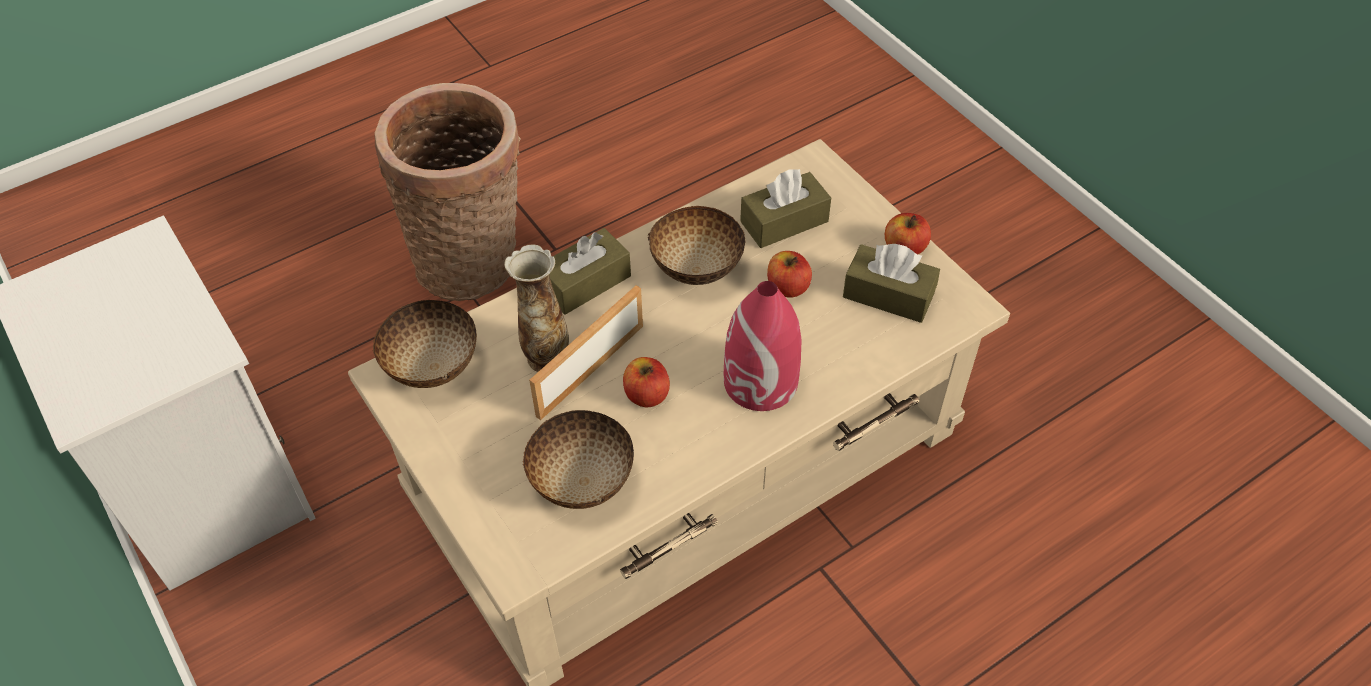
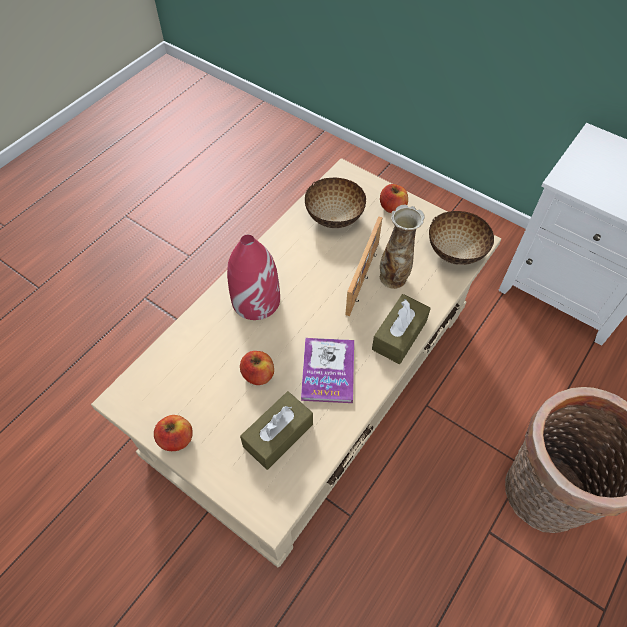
camera: 160 degrees right, 5 degrees up
apple [623,357,670,407] -> apple moved to [380,184,408,213]
bowl [648,206,746,285] -> book [301,338,354,403]
brown tissue box [843,244,940,323] -> none

